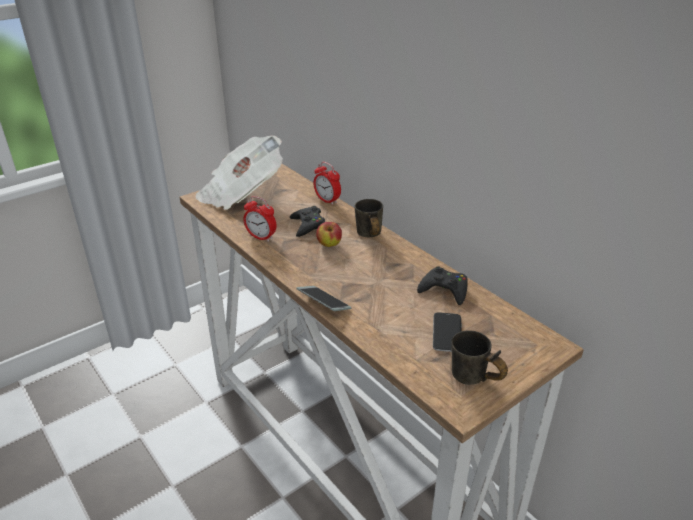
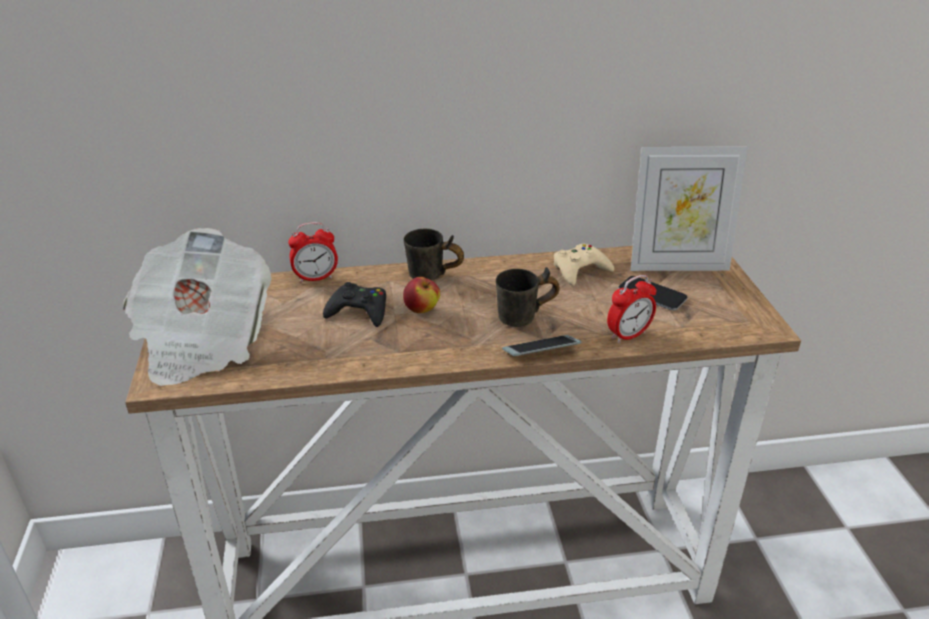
camera: 60 degrees left, 0 degrees up
alarm clock [243,196,277,242] -> alarm clock moved to [607,275,656,343]
black game controller [417,266,468,305] -> beige game controller [554,244,614,286]
grey mug [451,330,508,385] -> grey mug moved to [496,267,560,327]
none -> picture frame [631,147,748,271]

